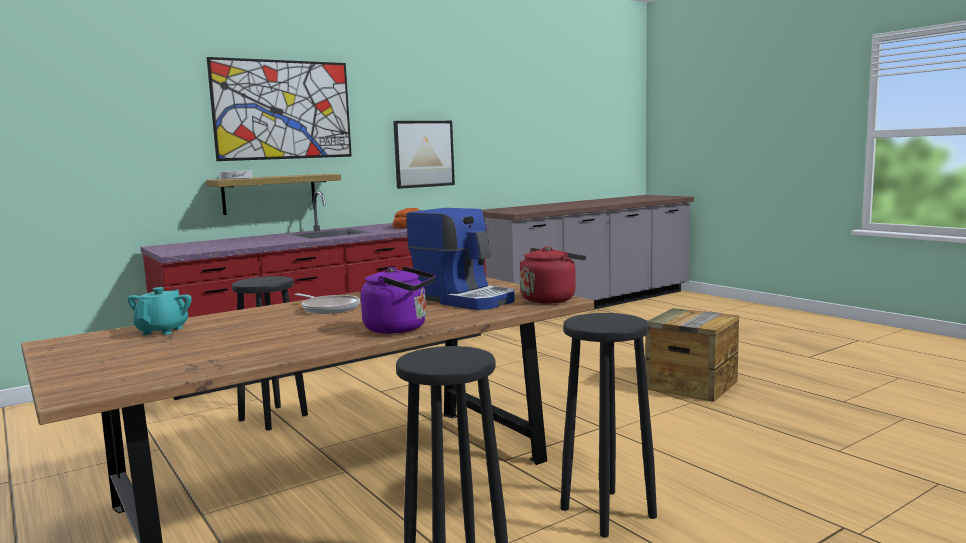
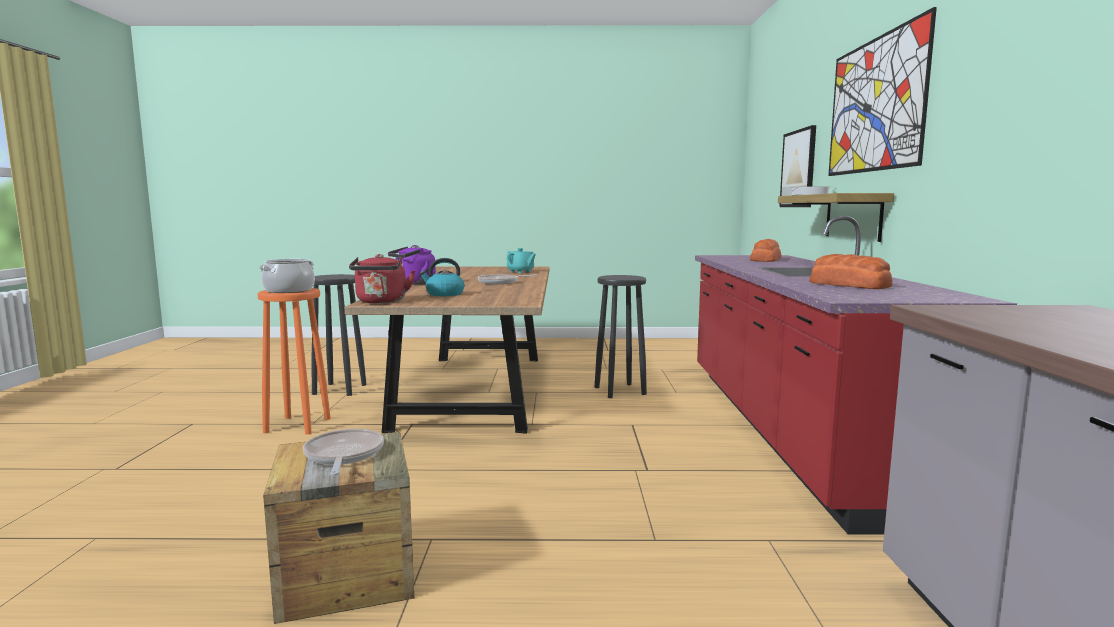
camera: 125 degrees right, 0 degrees up
picture [393,121,455,189] -> picture moved to [779,125,816,207]
coffee machine [406,208,515,310] -> kettle [419,258,464,296]
black stool [561,313,657,538] -> orange stool [257,288,331,435]
none -> cooking pot [260,259,315,293]
none -> frying pan [303,429,384,475]
none -> bread [750,239,782,262]

